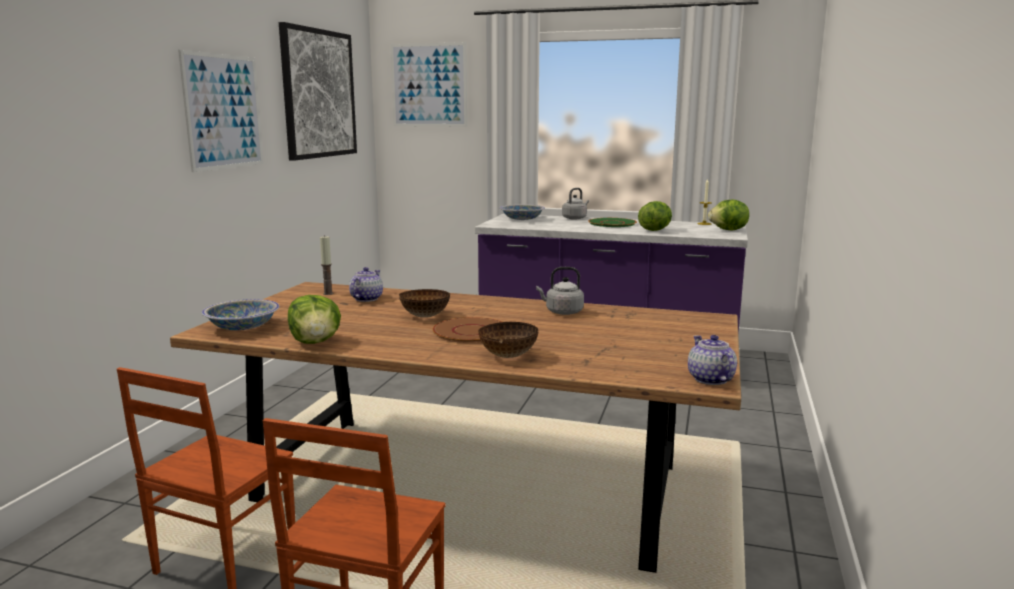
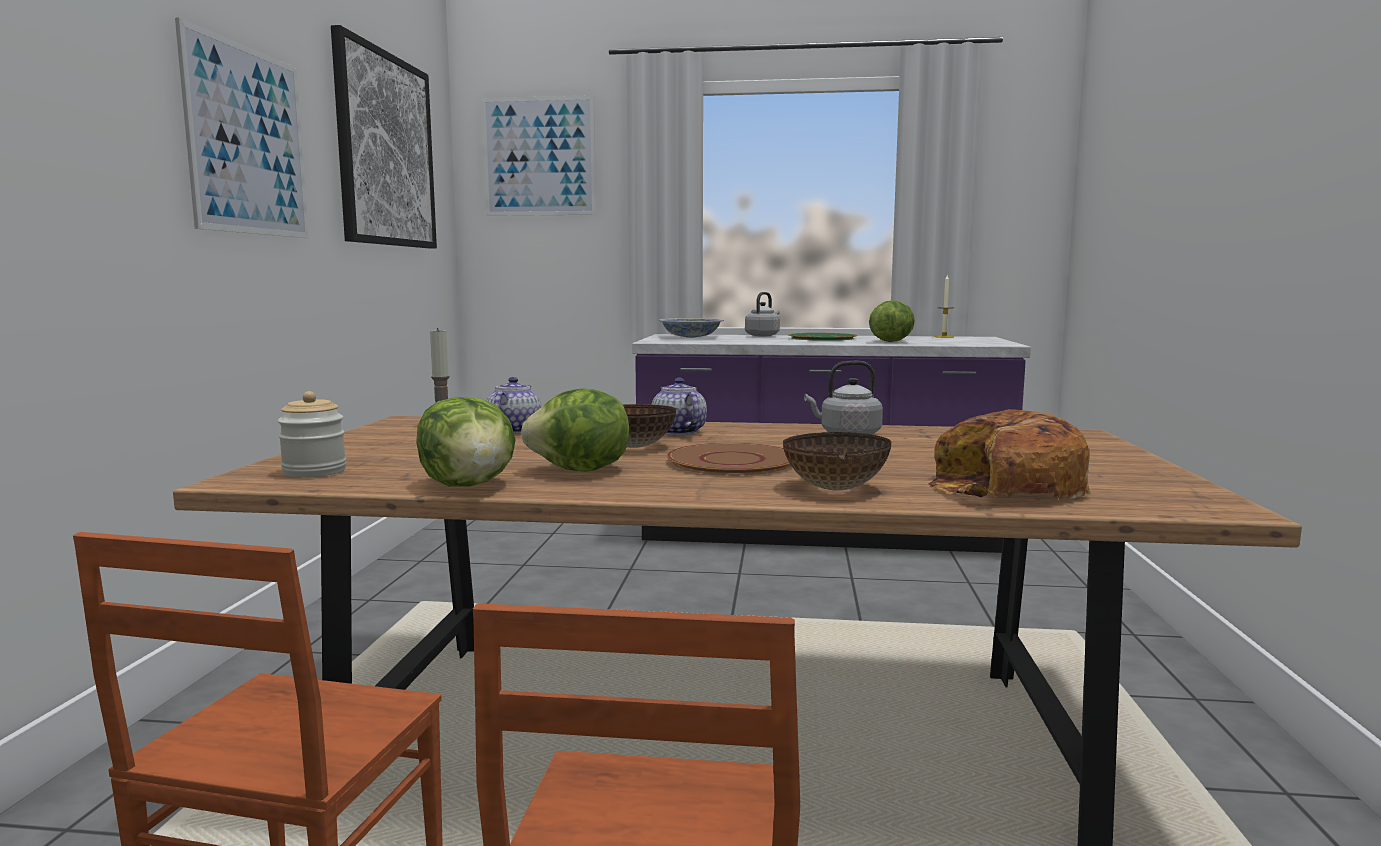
camera: 10 degrees left, 5 degrees down
bowl [202,299,279,330] -> jar [278,391,346,478]
teapot [688,335,737,385] -> teapot moved to [652,378,707,435]
lettuce [708,200,749,231] -> lettuce moved to [521,389,629,472]
none -> bread [927,409,1091,500]

